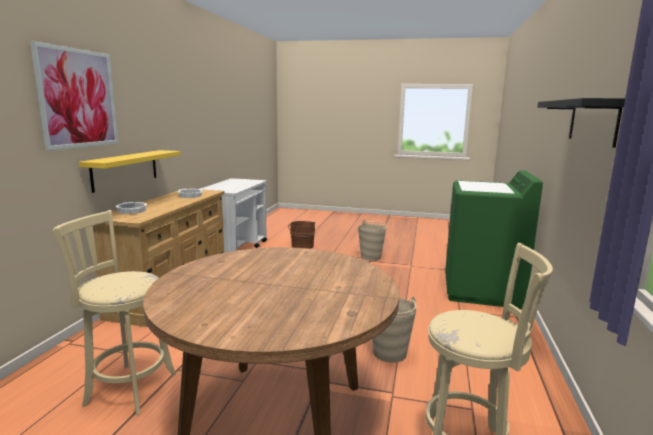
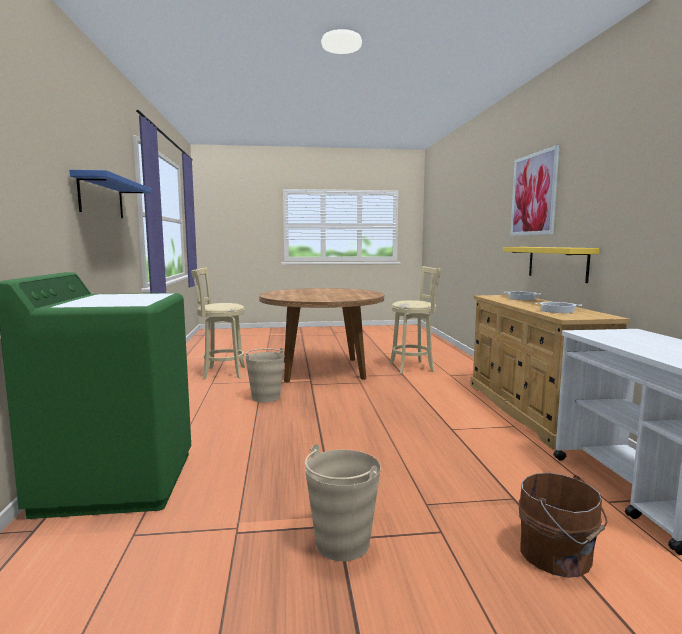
camera: 160 degrees right, 5 degrees down
black shelf [538,98,625,148] -> blue shelf [69,170,152,218]

